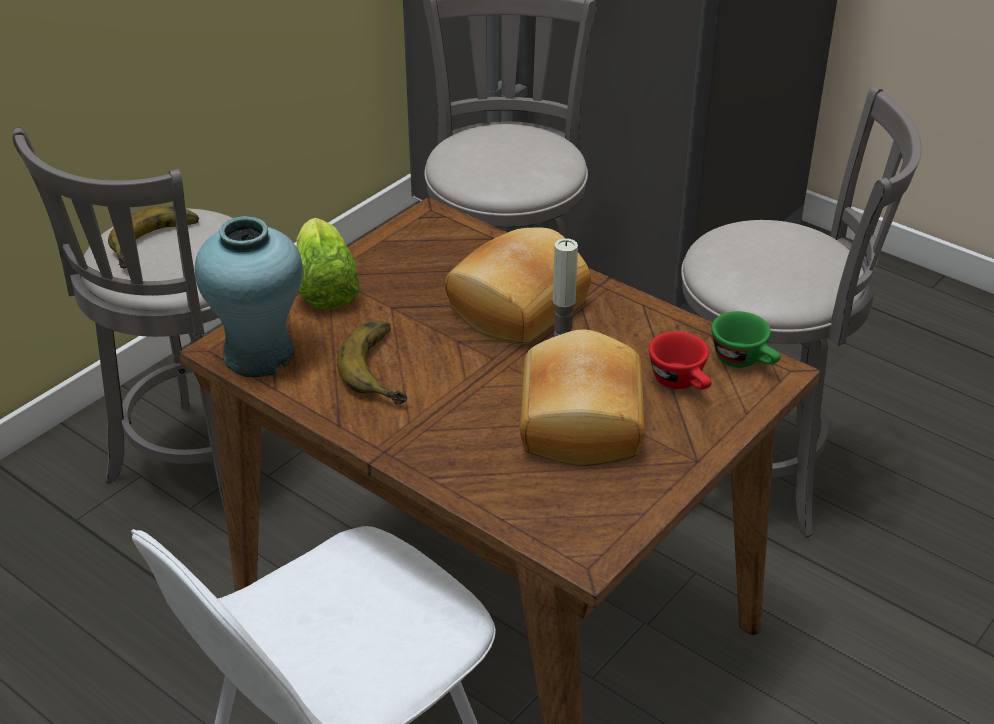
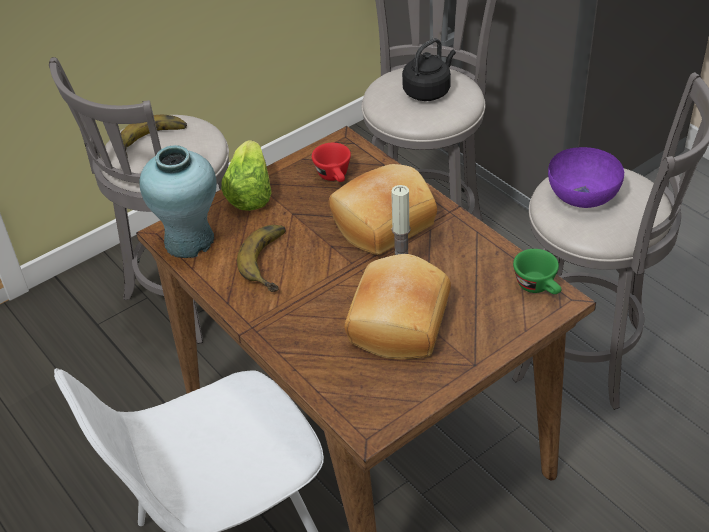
camera: 15 degrees right, 5 degrees up
red cup [649,331,711,390] -> red cup moved to [312,143,351,182]
none -> black kettle [402,38,456,101]
none -> purple bowl [548,147,624,208]

